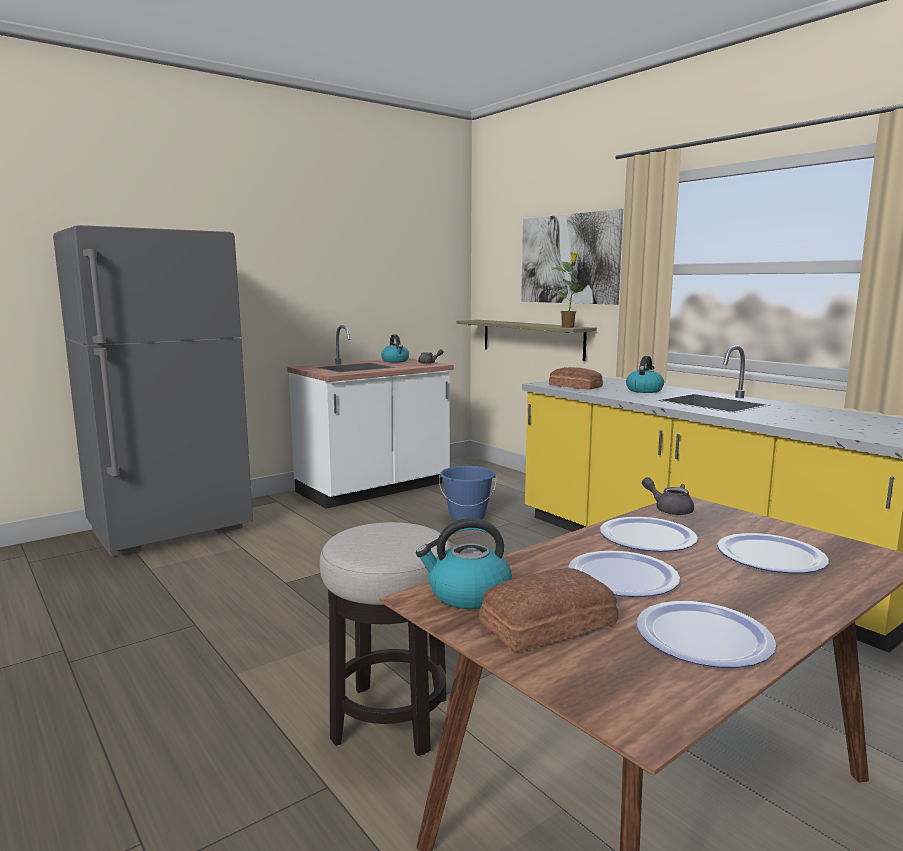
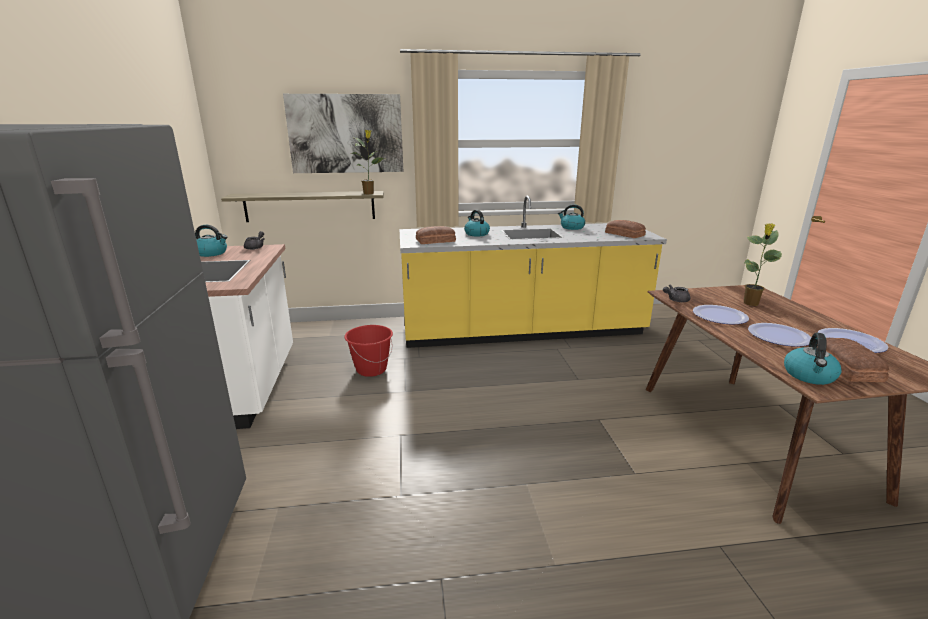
camera: 60 degrees left, 10 degrees up
stool [320,522,452,756] -> none
blue bucket [439,466,496,521] -> red bucket [344,325,393,377]
plate [717,533,829,573] -> potted plant [744,223,782,306]
none -> kettle [558,205,585,230]
none -> bread [605,220,646,238]

